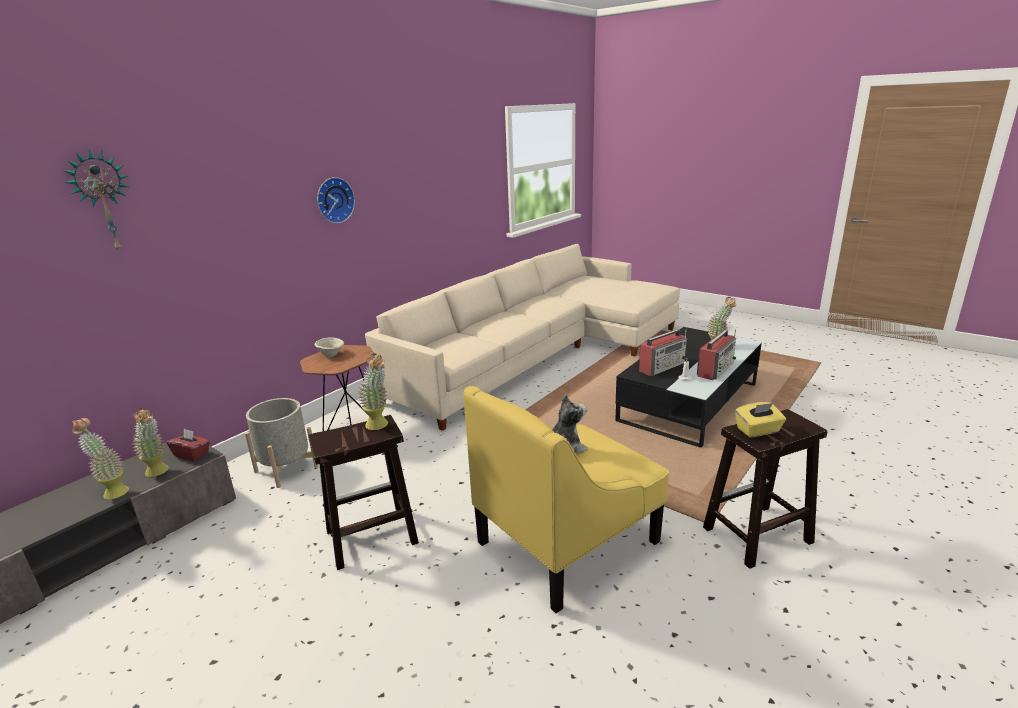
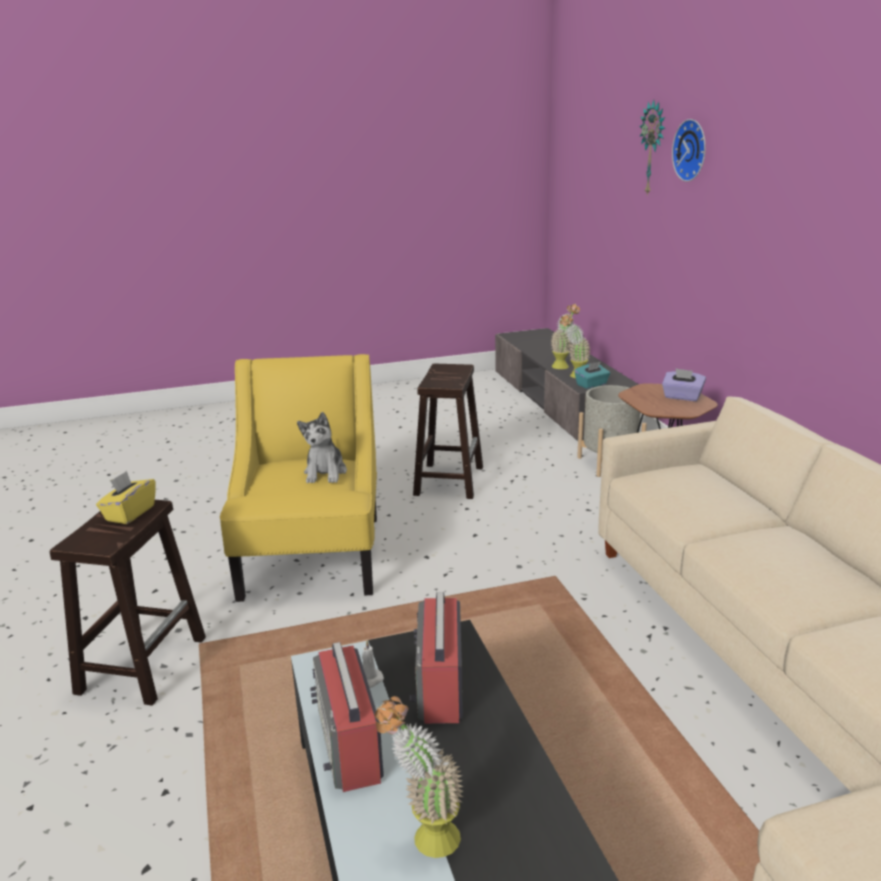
camera: 125 degrees right, 0 degrees up
red tissue box [167,429,210,461] -> turquoise tissue box [574,361,610,389]
beige bowl [315,337,344,357] -> purple tissue box [662,368,706,401]
wall clock [317,177,355,224] -> wall clock moved to [672,119,706,182]
potted plant [358,353,388,430] -> none

